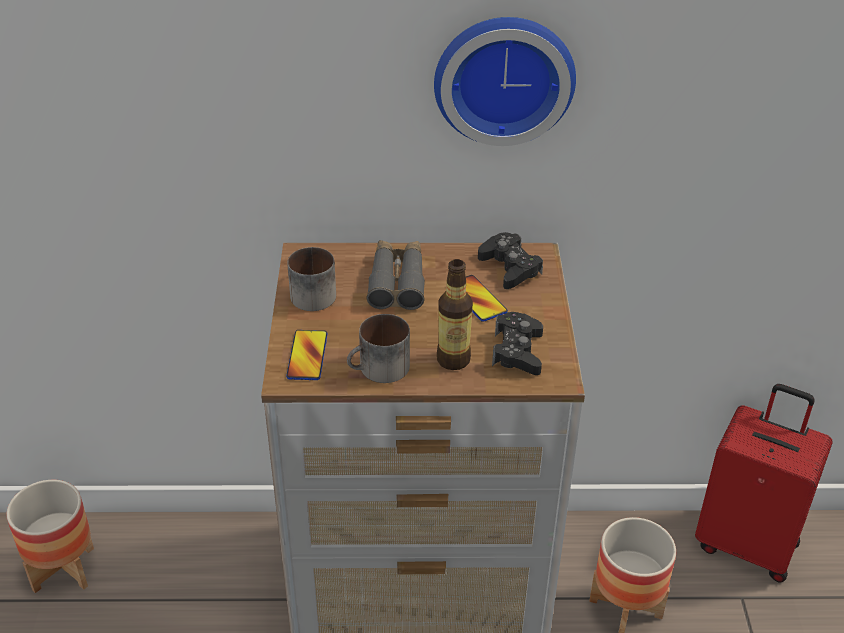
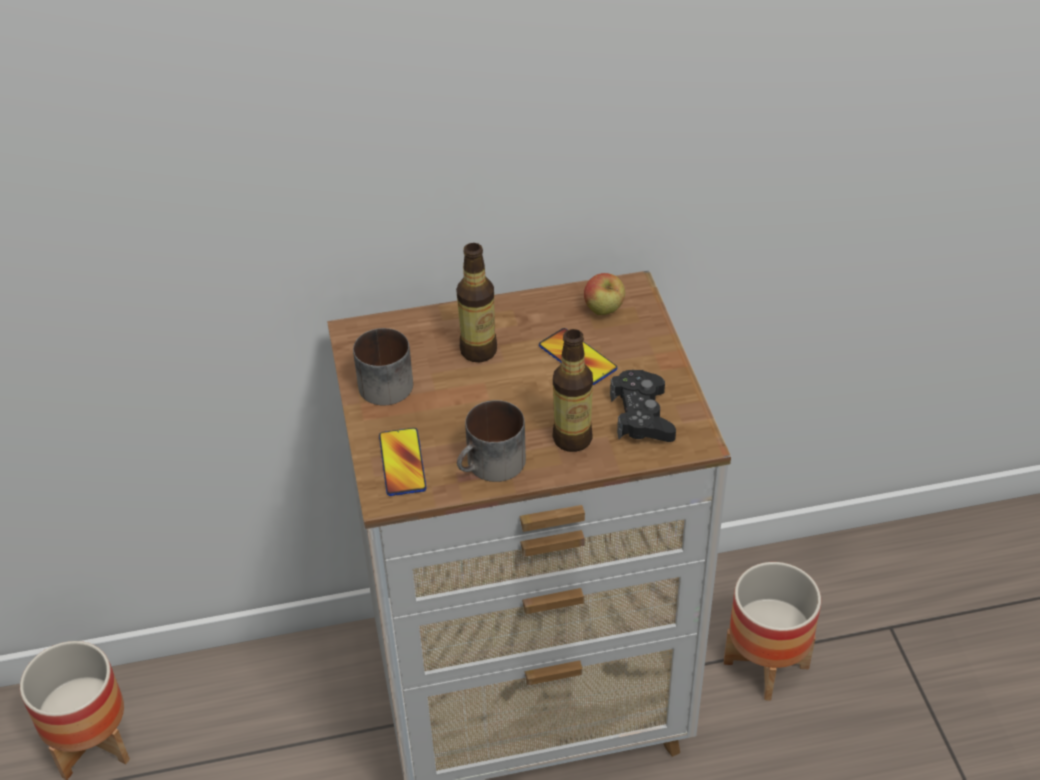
camera: 10 degrees left, 5 degrees up
grey binoculars [367,240,425,310] -> bottle [456,243,497,363]
wall clock [434,17,576,146] -> none
black game controller [478,232,543,289] -> apple [584,273,625,315]
red suitcase [695,384,833,582] -> none

